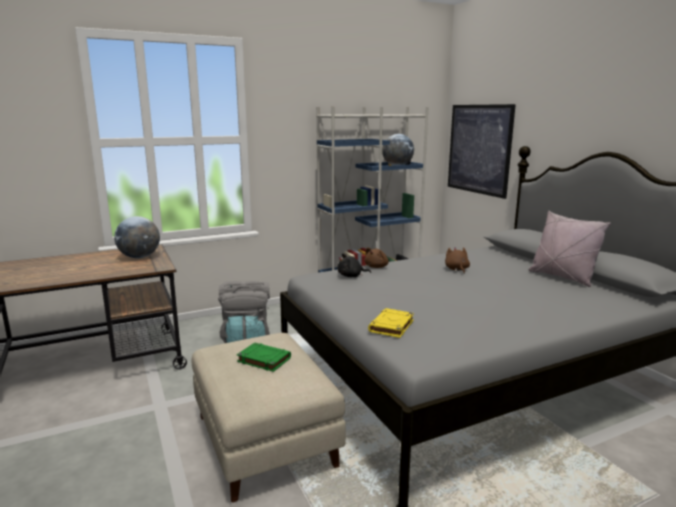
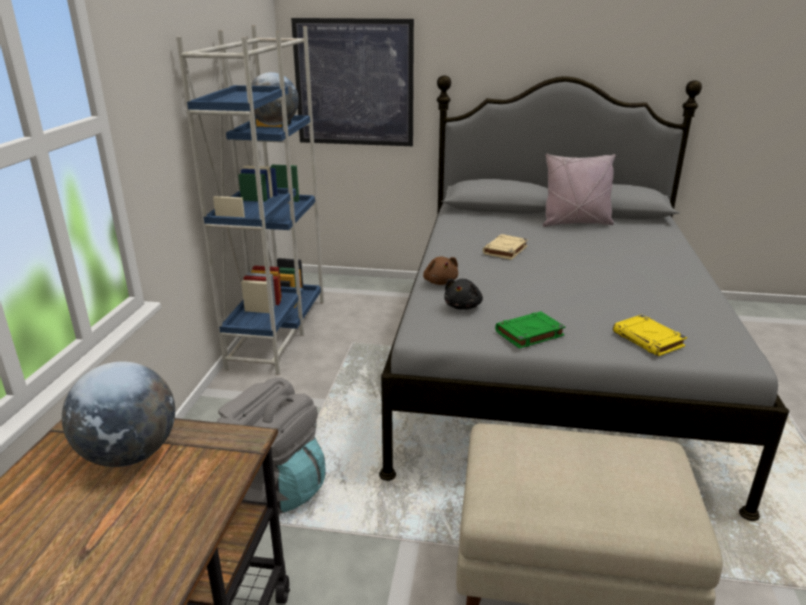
camera: 55 degrees left, 10 degrees up
green book [237,343,291,372] -> green book moved to [495,311,565,349]
brown plush toy [445,247,470,274] -> beige book [483,234,528,260]

